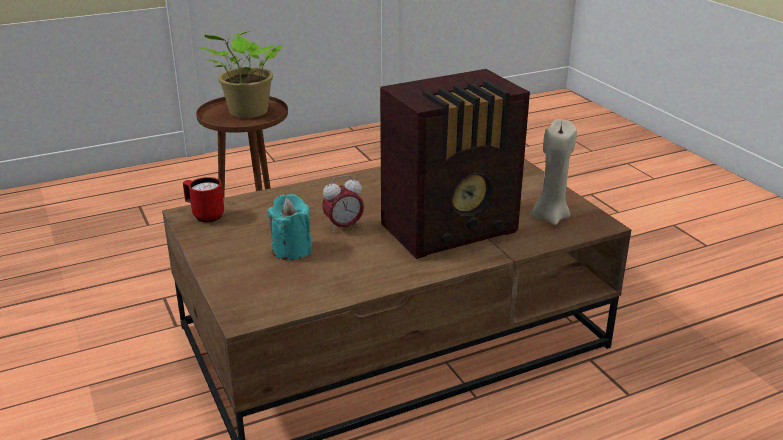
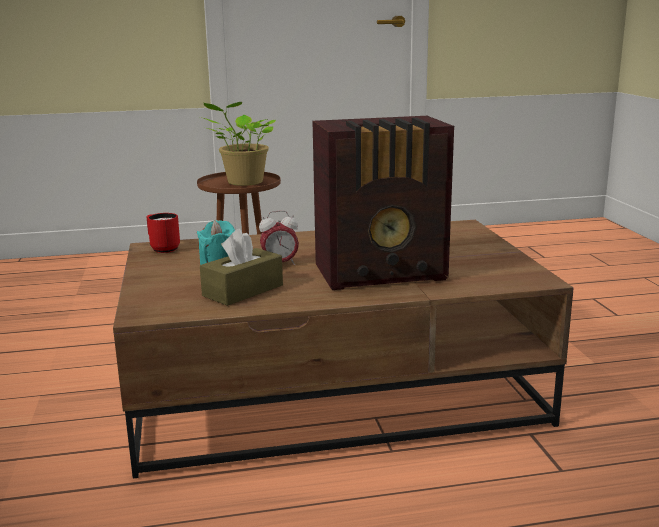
camera: 15 degrees right, 10 degrees down
beige candle [532,119,577,225] -> none
none -> brown tissue box [200,229,283,306]

